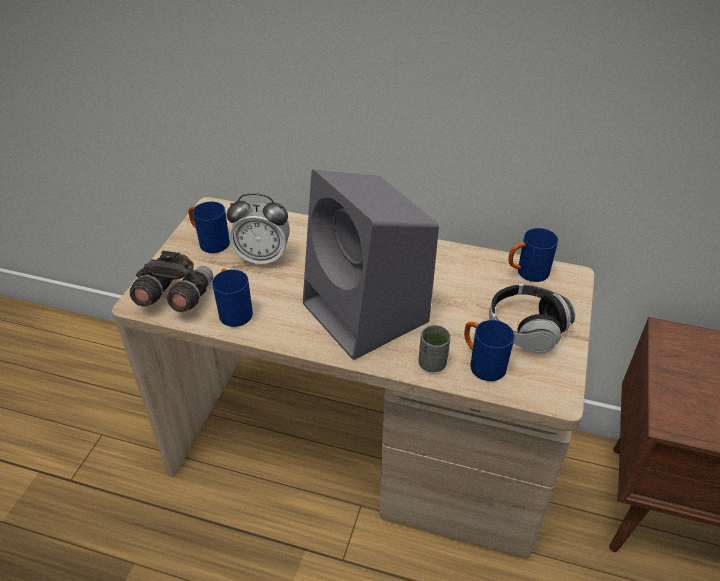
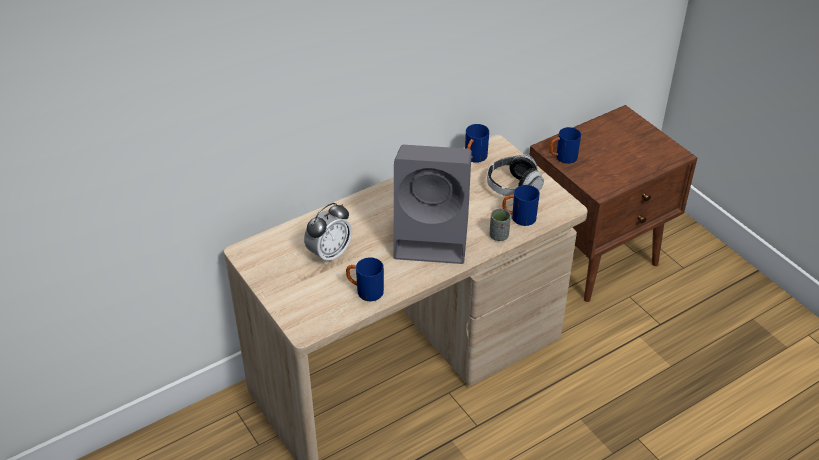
camera: 50 degrees left, 0 degrees up
grey binoculars [130,251,213,312] -> none
blue mug [188,201,230,253] -> blue mug moved to [549,127,581,164]

